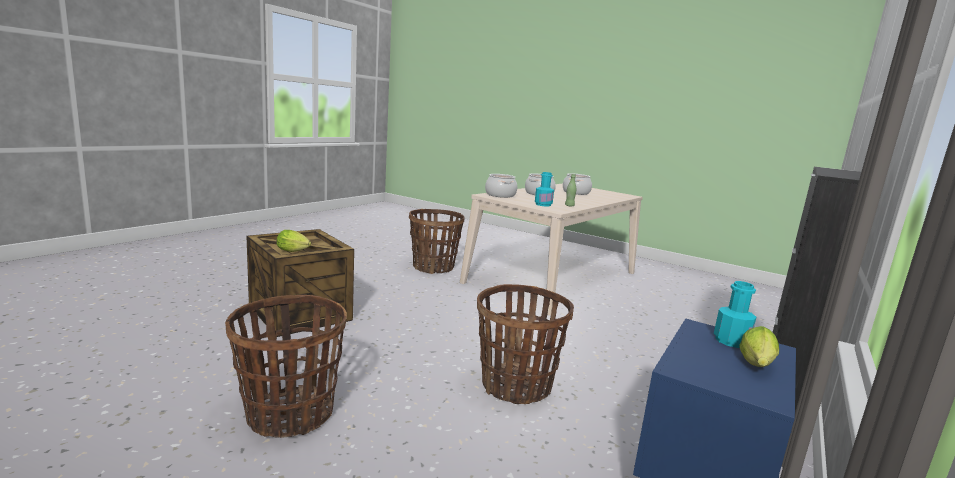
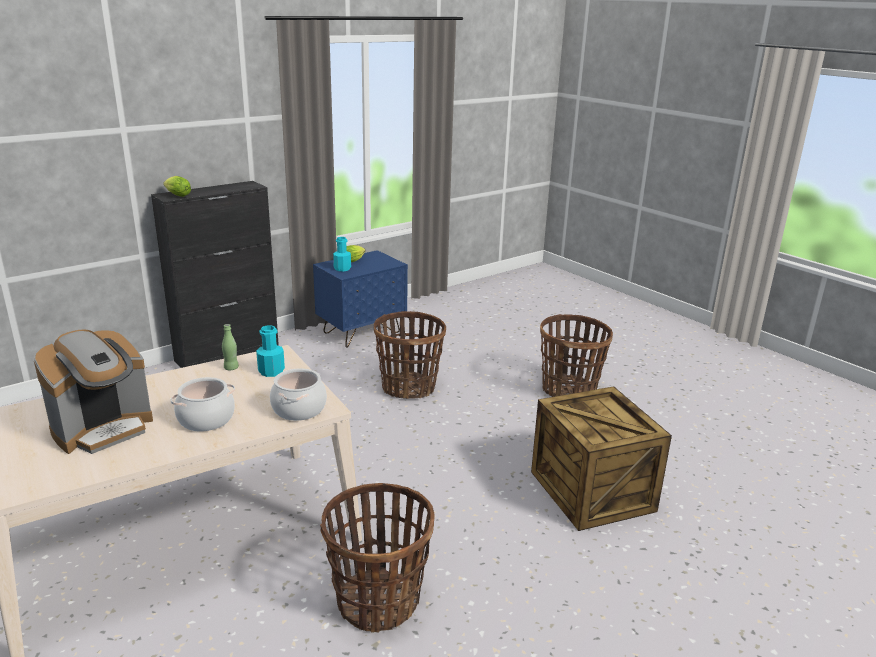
camera: 160 degrees left, 10 degrees up
lettuce [277,230,311,252] -> lettuce moved to [163,176,191,197]
cooking pot [563,174,592,195] -> coffee machine [34,330,153,454]

